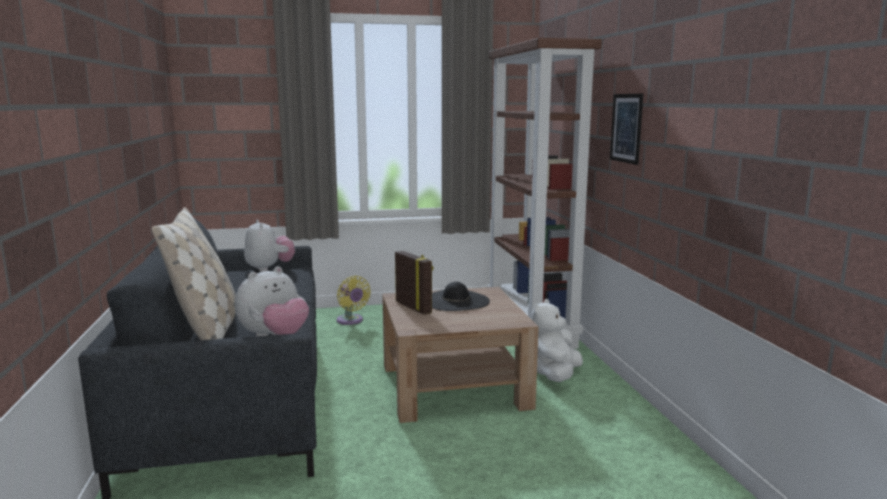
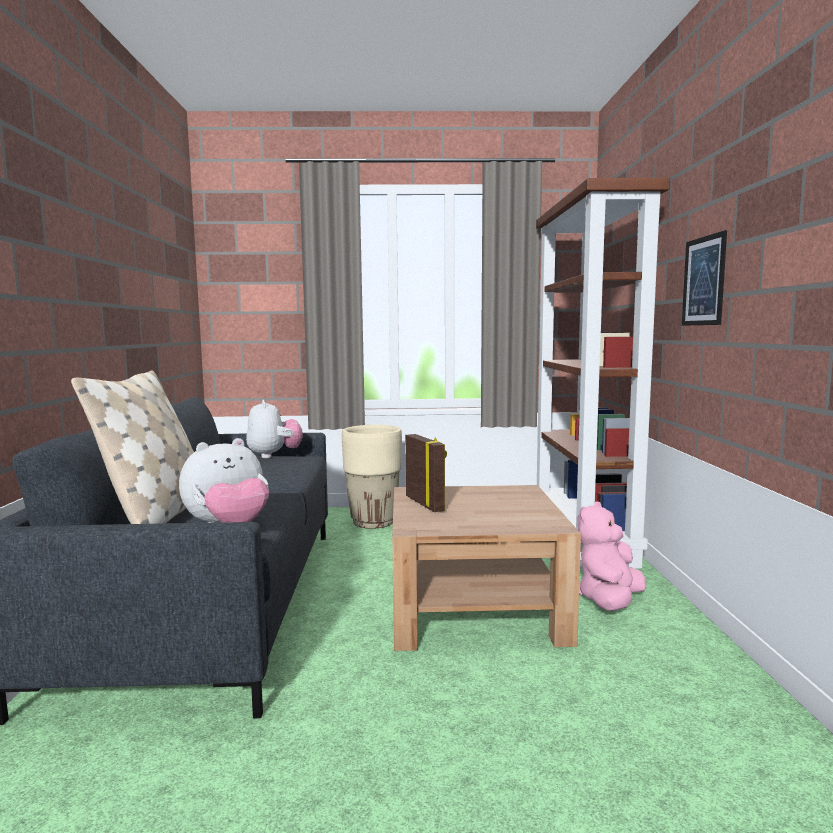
camera: 10 degrees right, 5 degrees down
yellow fan [337,276,371,325] -> beige planter [342,425,402,529]
black hat [432,282,490,311] -> none
white plush toy [532,299,583,382] -> pink plush toy [578,502,647,611]

